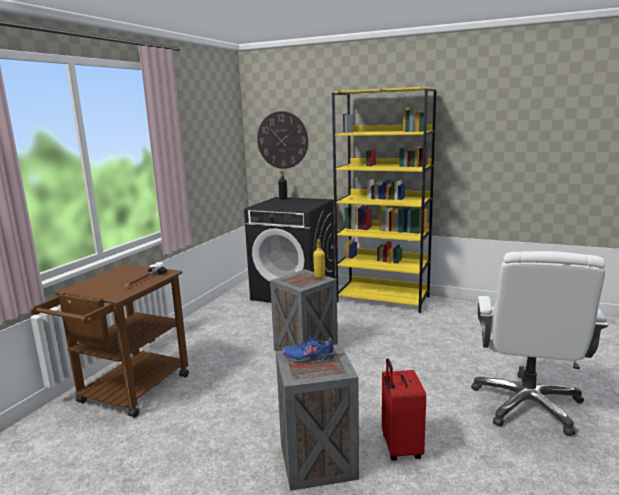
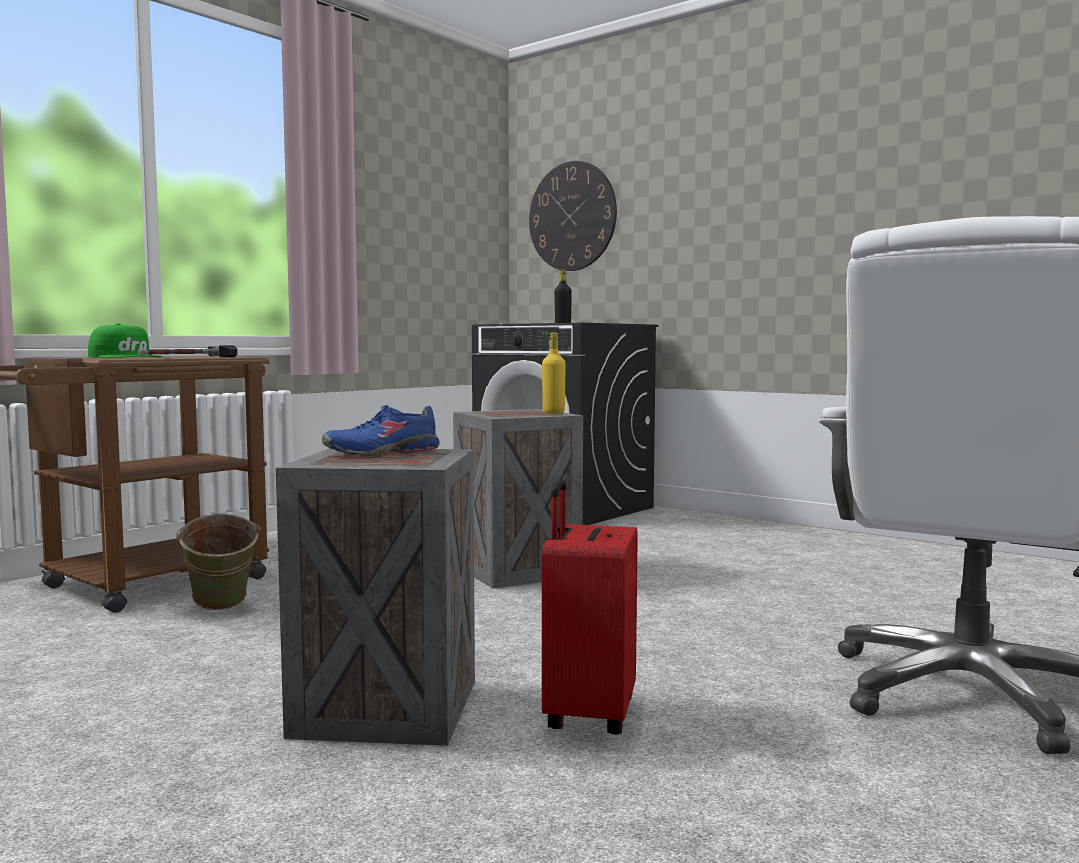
camera: 15 degrees right, 10 degrees down
blue shoe [282,336,335,362] -> blue shoe turned 45 degrees counterclockwise [322,405,440,456]
yellow bookcase [332,87,437,313] -> none
none -> green cap [88,323,162,358]
none -> green bucket [176,514,261,610]

